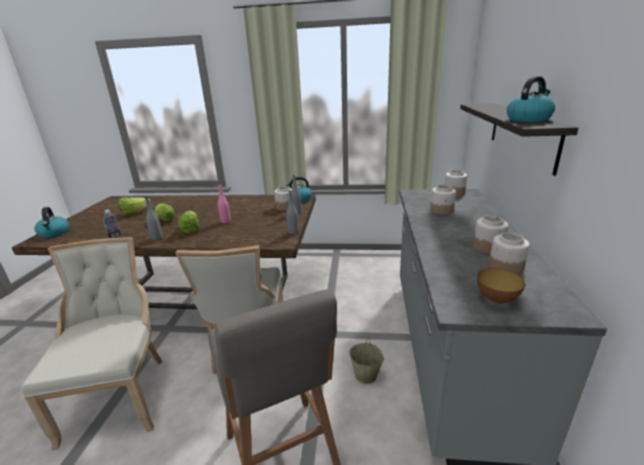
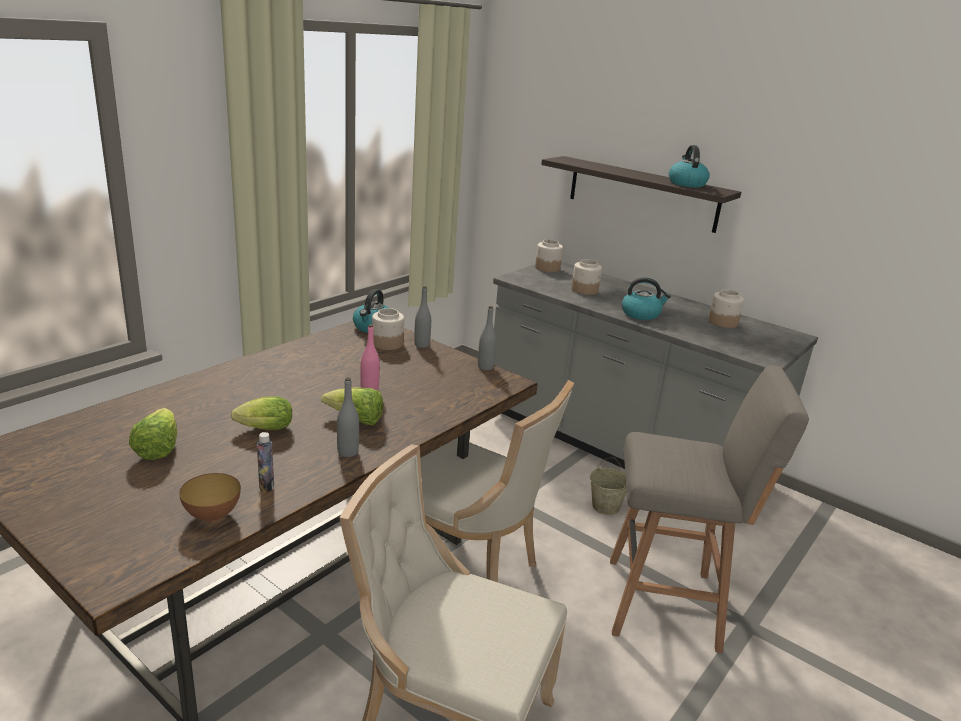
camera: 60 degrees left, 0 degrees up
kettle [35,207,69,238] -> kettle moved to [622,277,671,320]
jar [473,215,509,254] -> none
bowl [477,268,525,304] -> bowl moved to [179,473,241,522]

